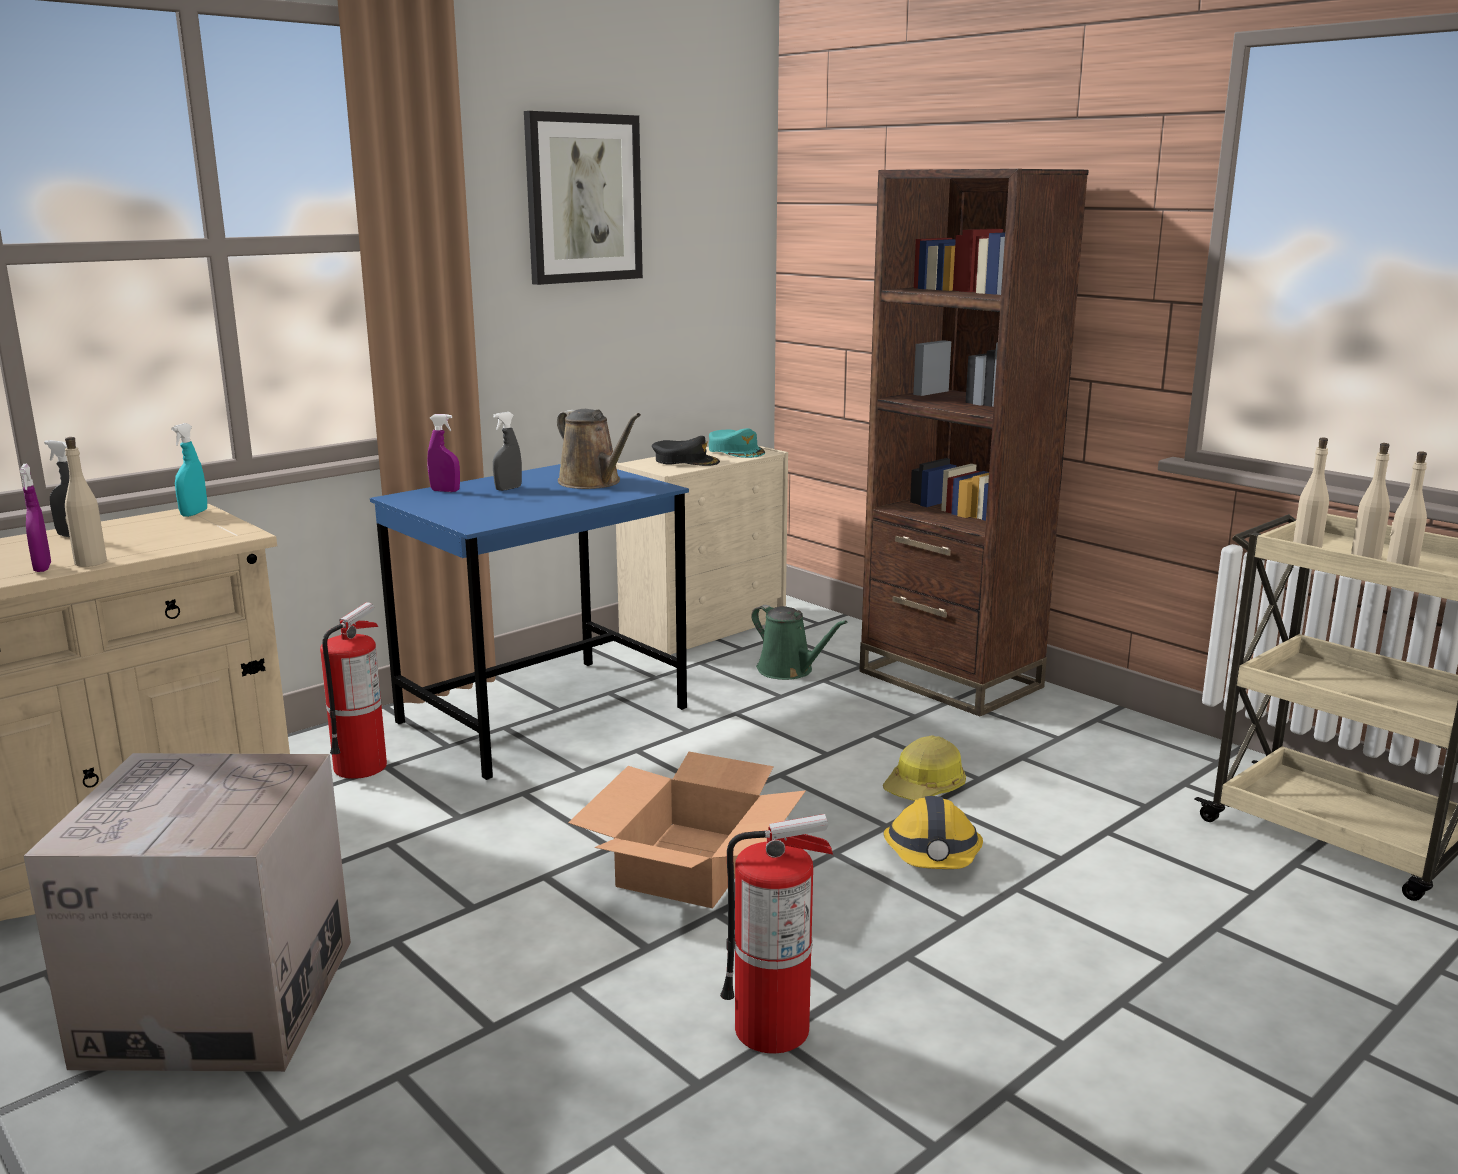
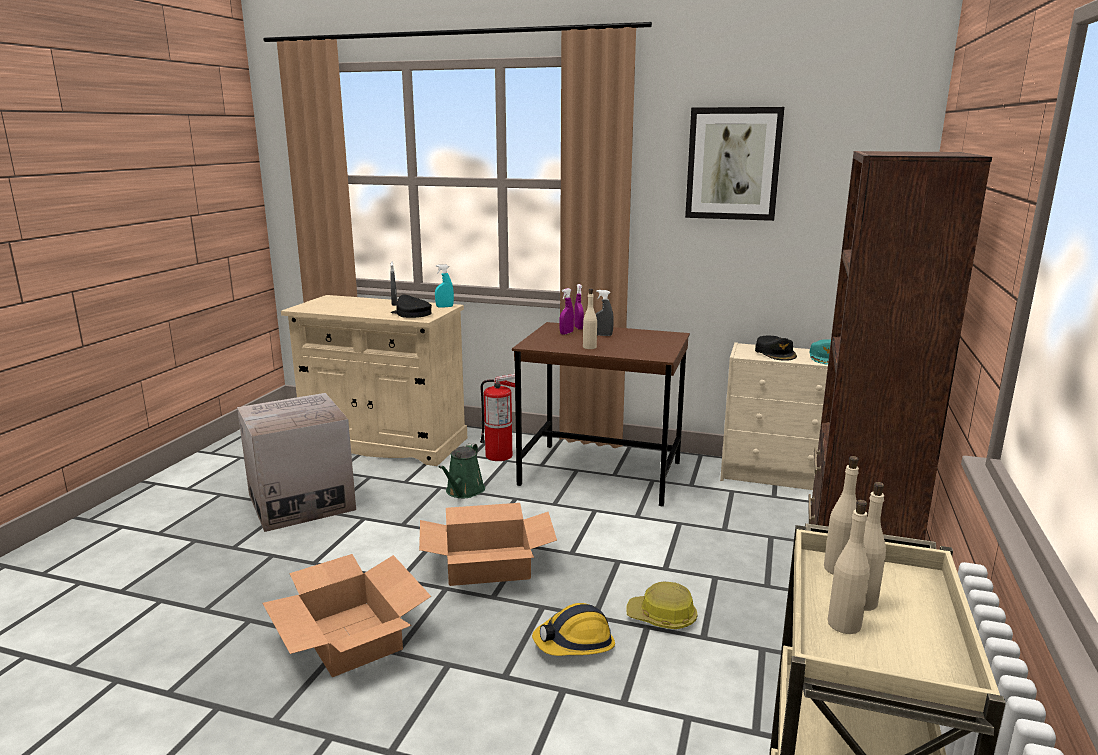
camera: 60 degrees right, 0 degrees up
purple spray bottle [20,464,51,572] -> purple spray bottle moved to [559,288,574,335]
beige bottle [65,437,107,567] -> beige bottle moved to [583,289,597,349]
blue desk [370,464,689,780] -> brown desk [512,322,690,507]
brown watering can [557,409,641,489] -> none
fire extinguisher [720,814,833,1053] -> cardboard box [262,554,431,677]
green watering can [751,605,847,680] -> green watering can moved to [439,443,485,498]
none -> black cap [391,294,432,318]

